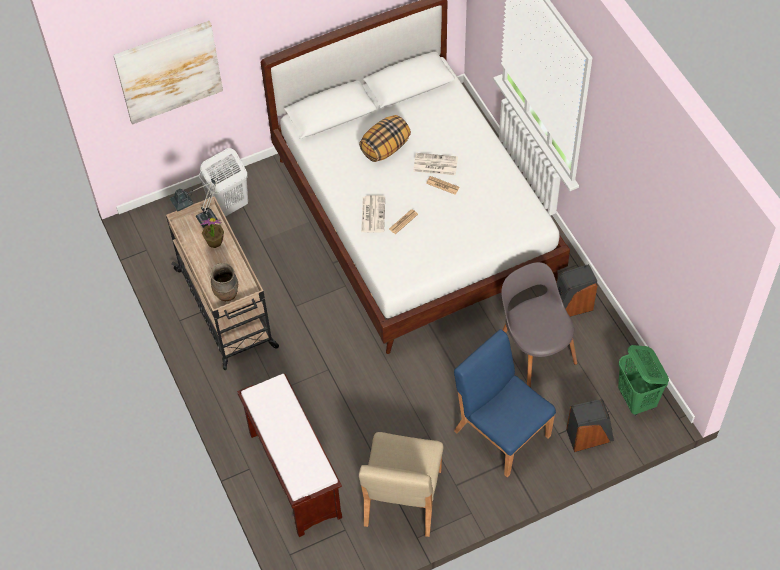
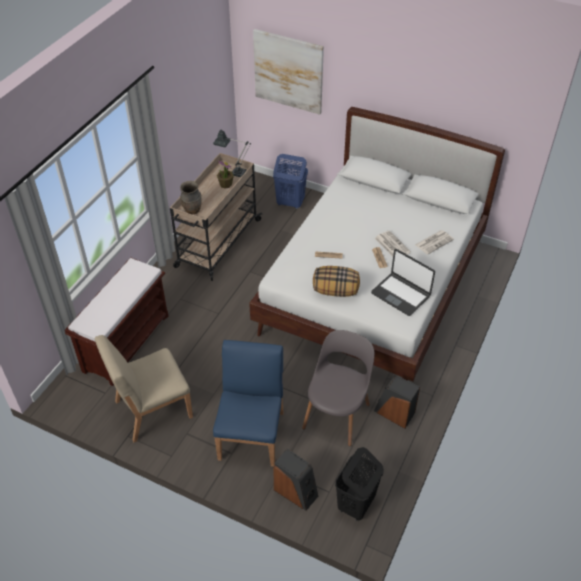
camera: 50 degrees right, 10 degrees down
white laundry basket [199,148,248,217] -> blue laundry basket [273,154,308,209]
pillow [359,115,411,162] -> pillow moved to [313,266,360,297]
newspaper [361,195,385,232] -> newspaper moved to [415,230,454,255]
green laundry basket [618,345,669,415] -> black laundry basket [335,447,384,521]
none -> laptop [371,249,435,316]

